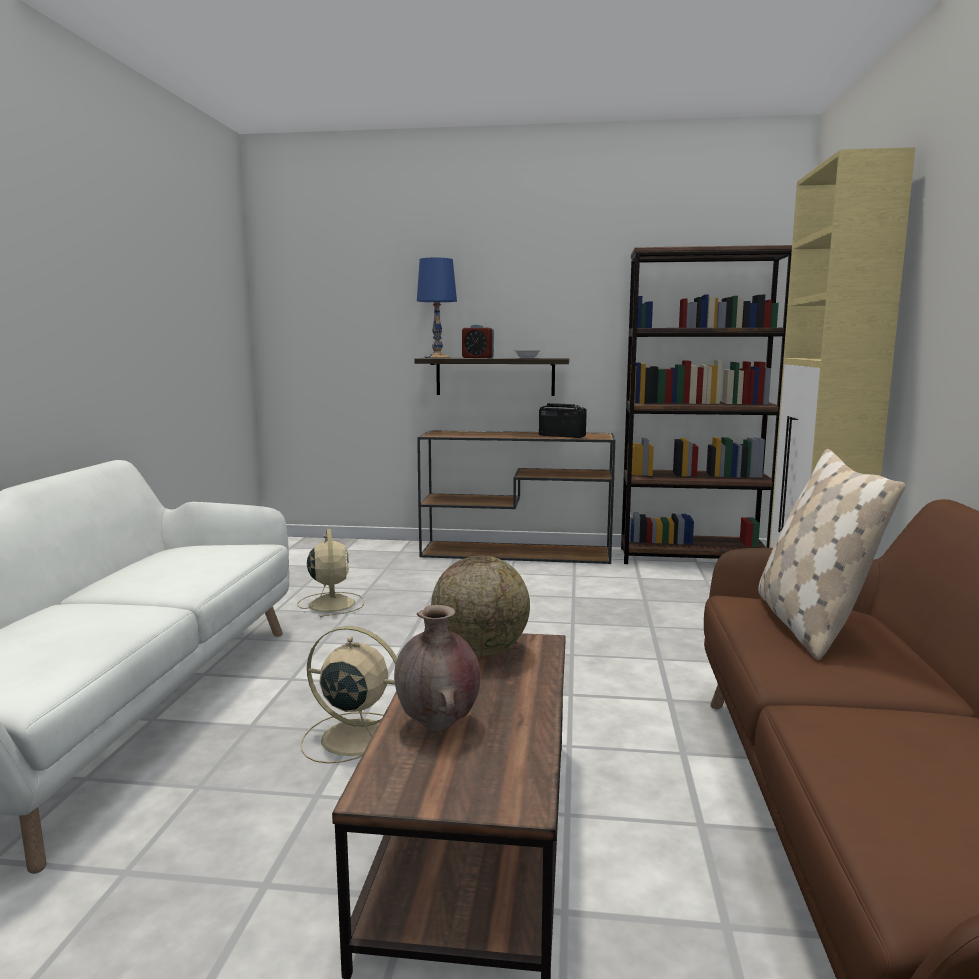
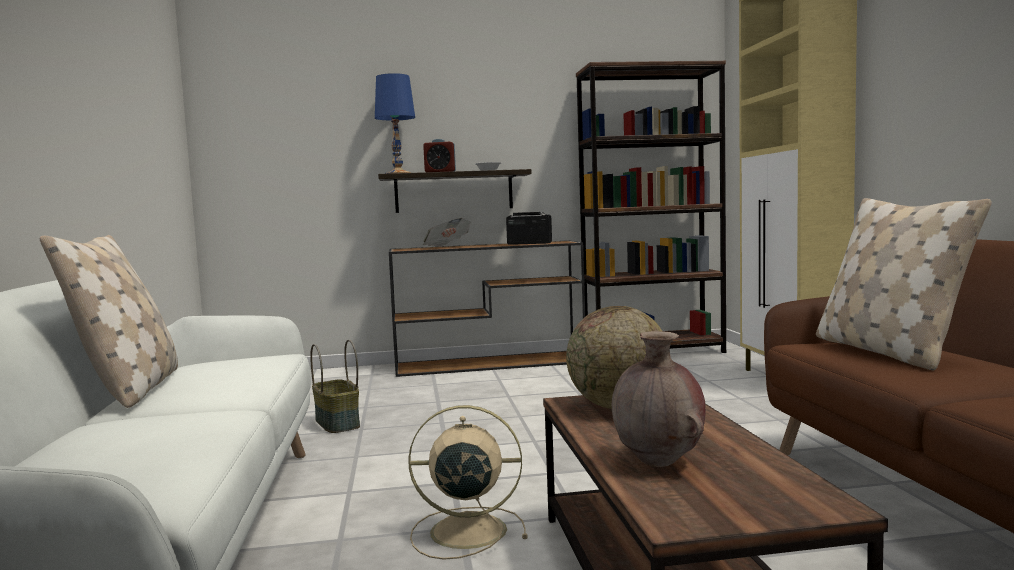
camera: 15 degrees left, 5 degrees down
beige fan [297,529,365,617] -> basket [310,340,360,433]
none -> beige pillow [40,235,178,408]
none -> newspaper [422,218,471,247]

